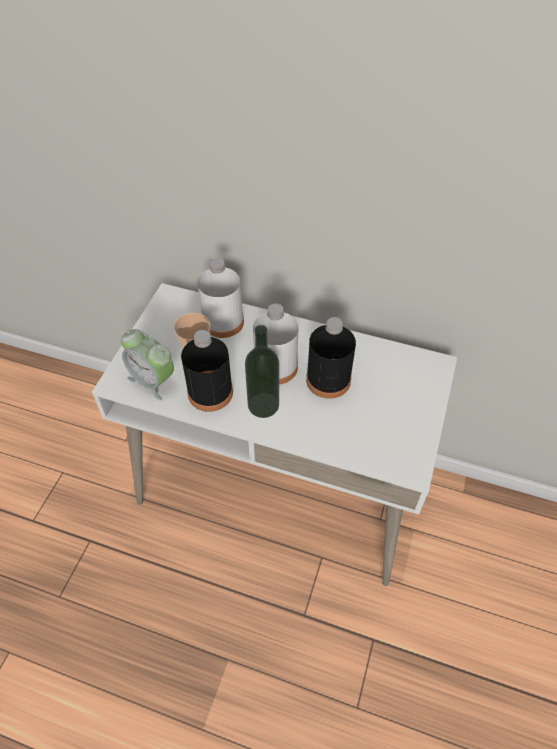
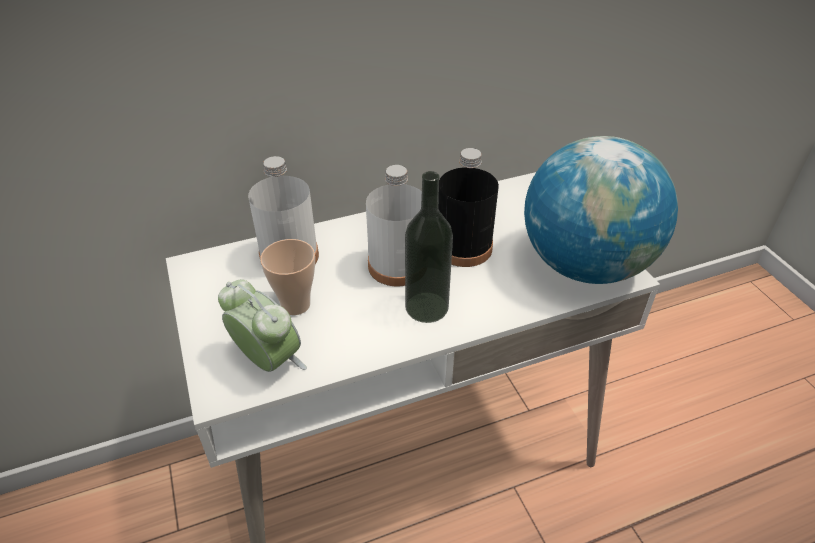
camera: 40 degrees left, 10 degrees down
alarm clock [121,329,174,401] -> alarm clock turned 135 degrees counterclockwise [218,279,307,372]
black bottle [181,330,233,412] -> none
none -> globe [524,136,678,284]

